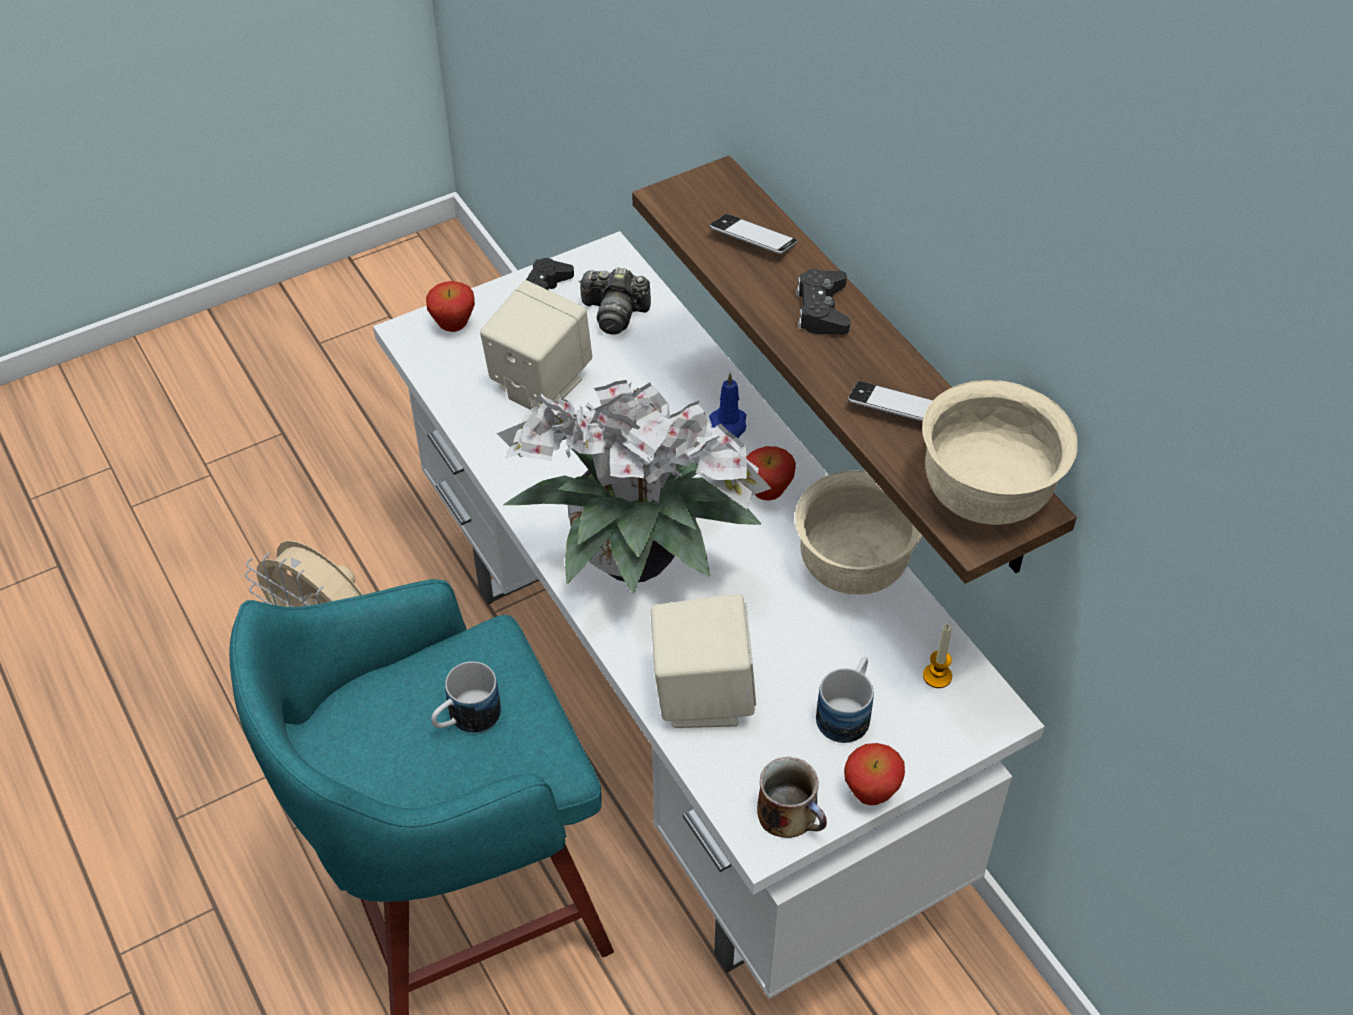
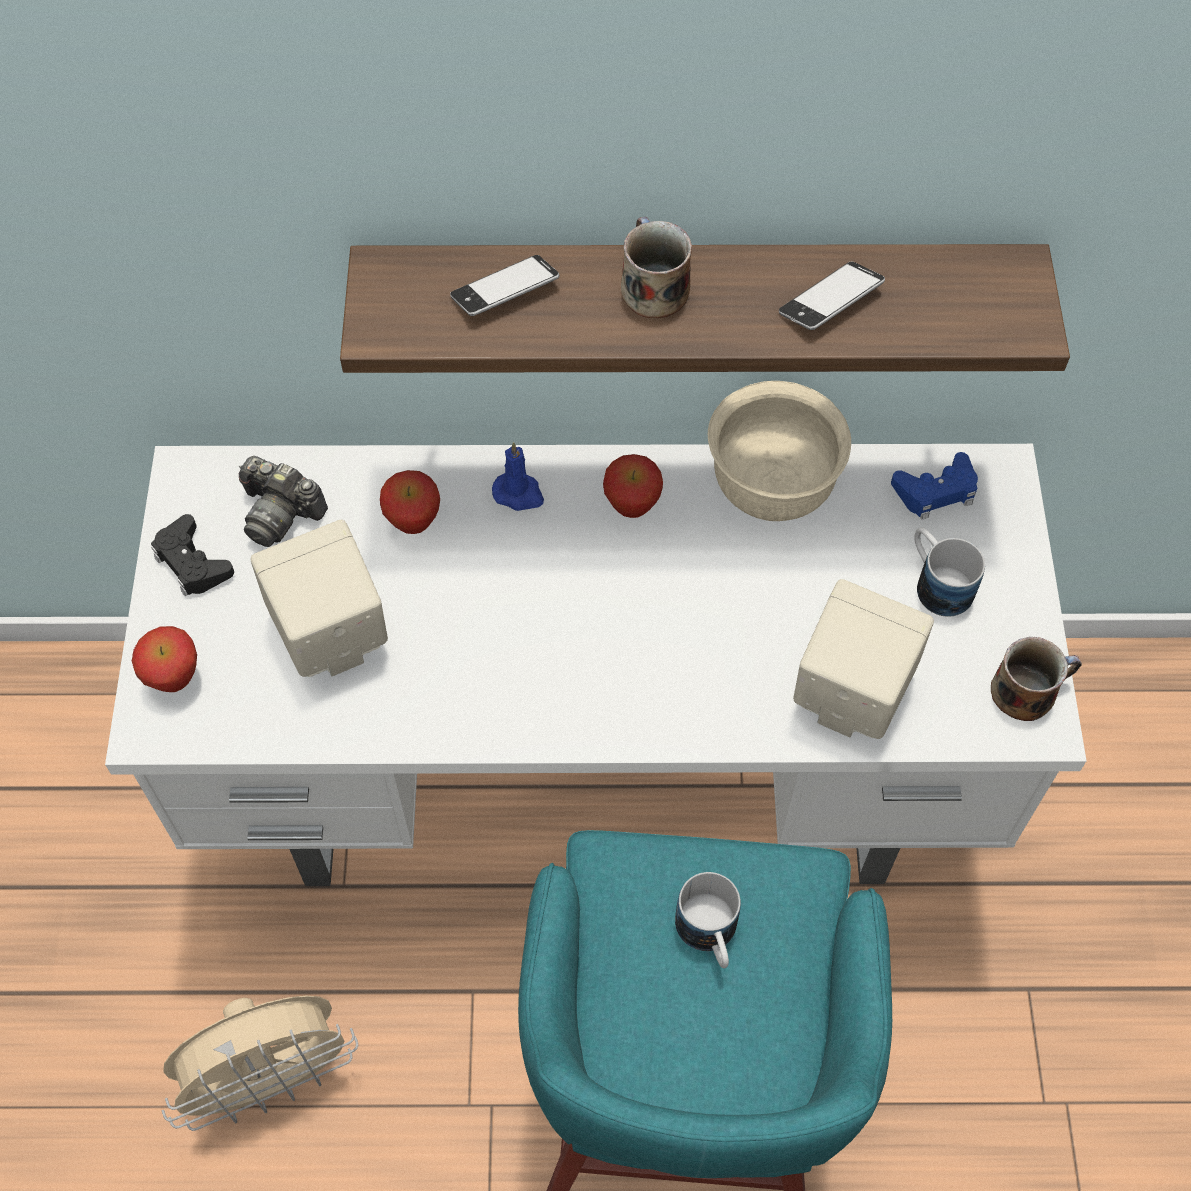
camera: 60 degrees left, 10 degrees up
potted plant [496,380,772,594] -> none
camera [578,267,651,335] -> camera turned 75 degrees clockwise [239,456,328,547]
black game controller [796,269,851,334] -> mug [621,217,692,318]
apple [844,743,905,805] -> apple moved to [380,470,440,534]
beige bowl [922,380,1078,525] -> none
candle [923,624,952,688] -> blue game controller [891,452,978,520]

